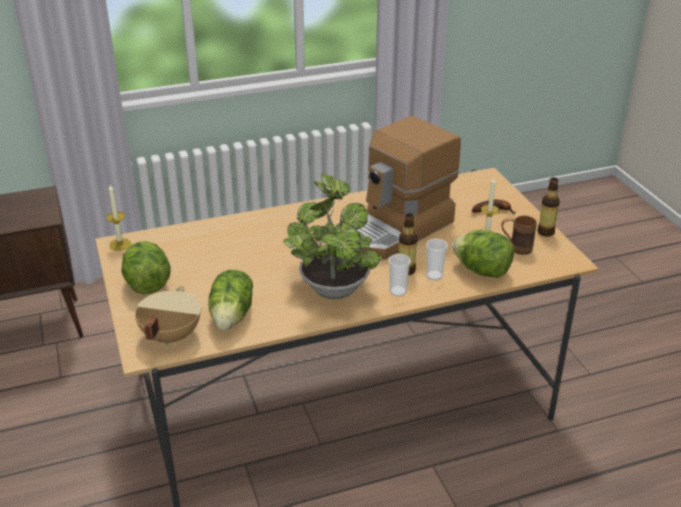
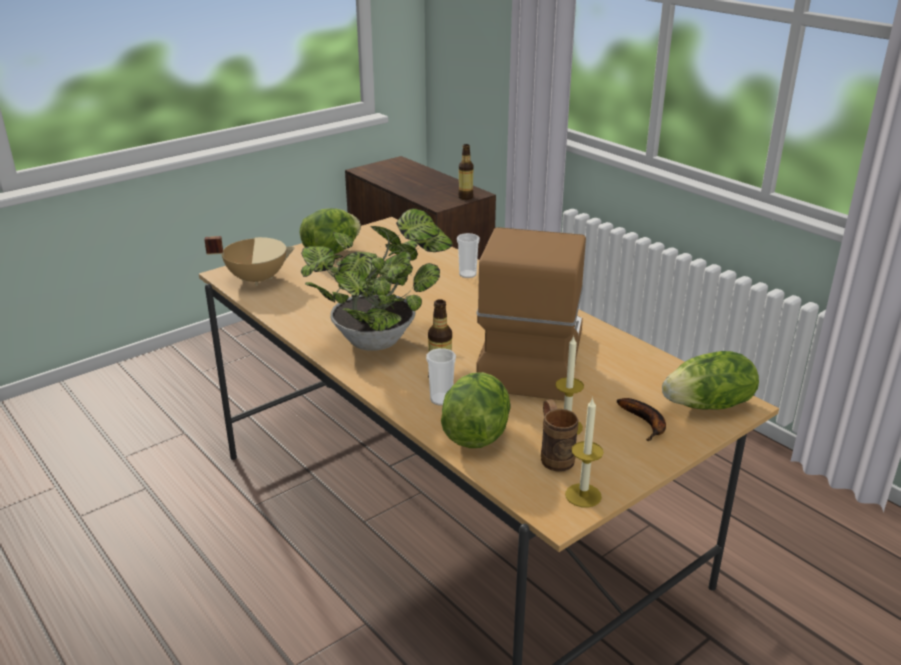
camera: 70 degrees right, 5 degrees down
candle [106,185,131,251] -> candle moved to [565,397,604,508]
lettuce [208,270,253,330] -> lettuce moved to [662,351,759,410]
coffee machine [357,116,461,260] -> coffee machine turned 75 degrees clockwise [476,227,586,400]
cup [388,254,411,296] -> cup moved to [457,233,480,278]
bottle [537,177,560,237] -> bottle moved to [458,144,474,200]

